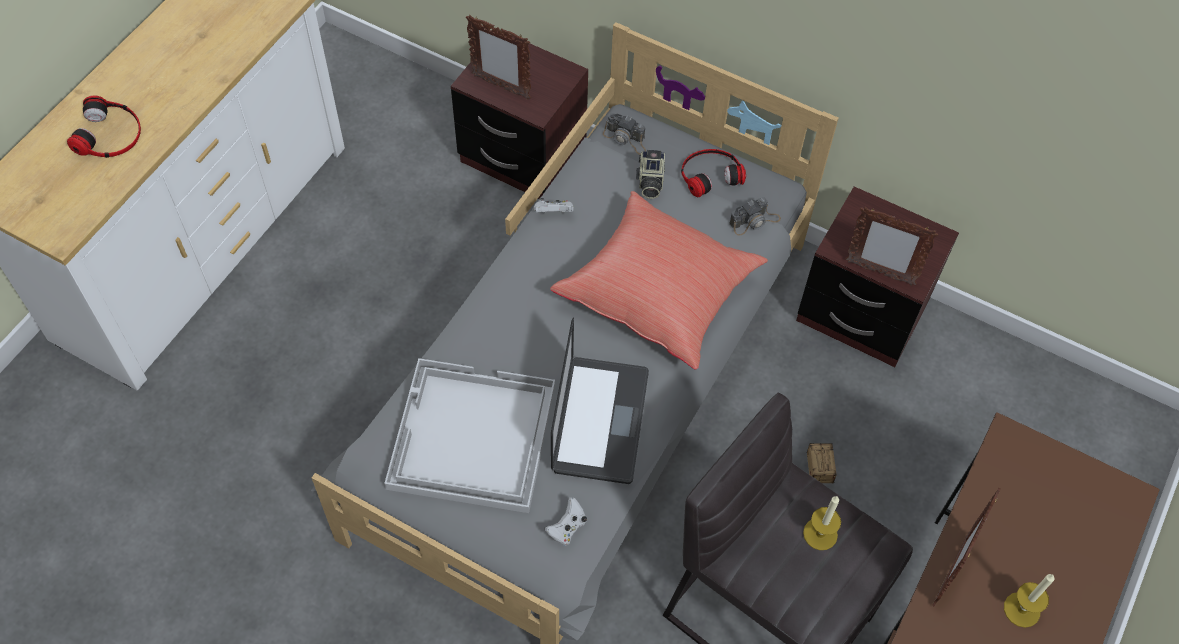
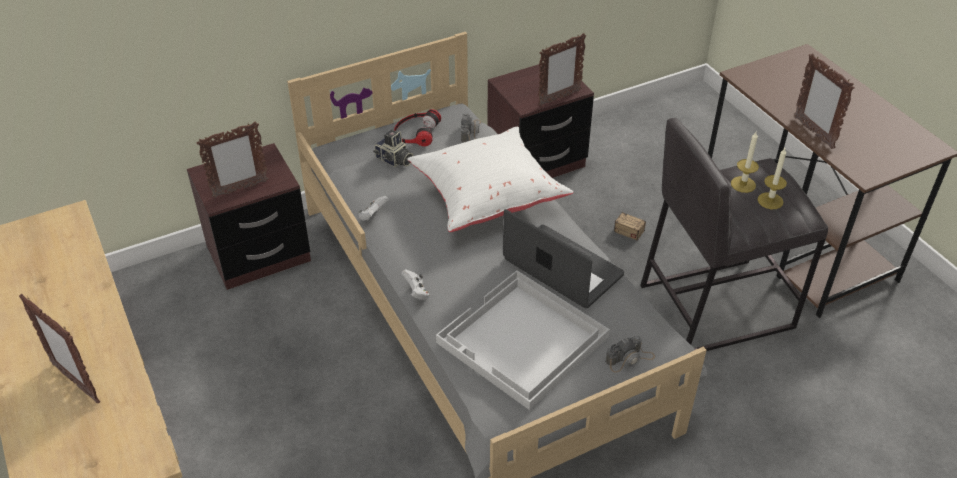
camera: 55 degrees left, 15 degrees down
headphones [67,95,141,158] -> picture frame [19,294,100,403]
white game controller [545,497,587,546] -> white game controller moved to [401,269,429,300]
red pillow [550,191,768,369] -> white pillow [407,127,573,232]
camera [603,113,646,155] -> camera moved to [605,336,655,372]
candle [1004,574,1054,628] -> candle moved to [758,148,787,209]

